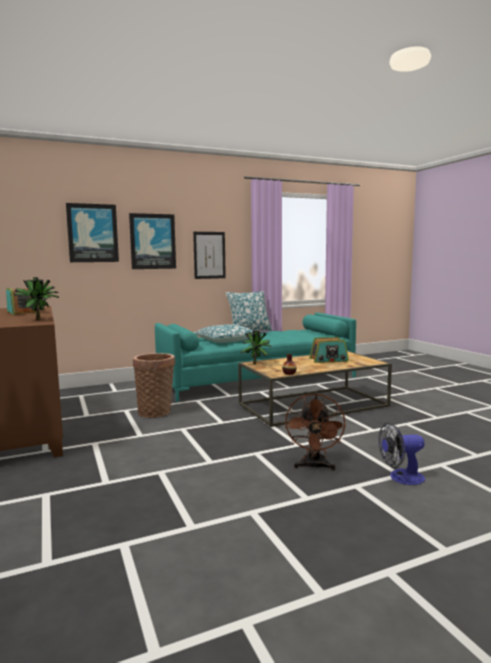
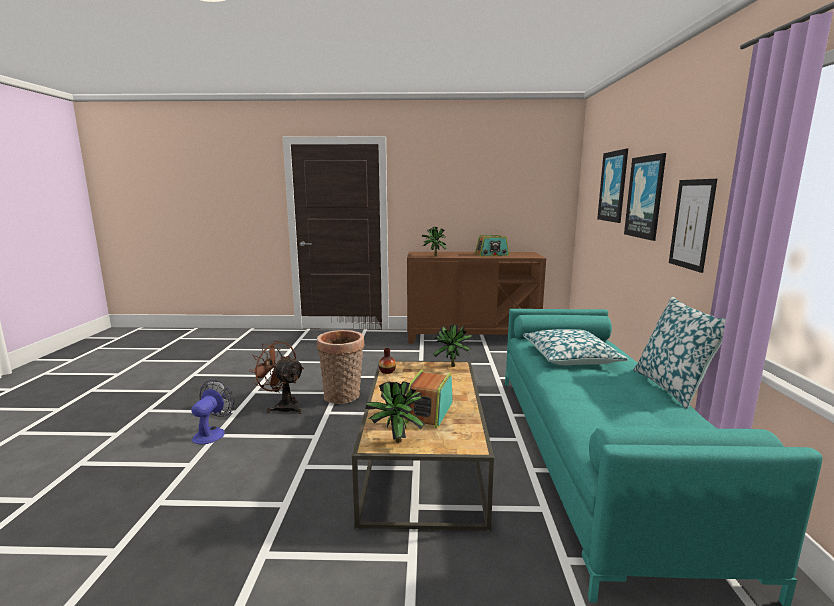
camera: 115 degrees right, 5 degrees up
basket [133,353,175,418] -> basket moved to [317,330,364,404]
none -> potted plant [365,381,425,443]

